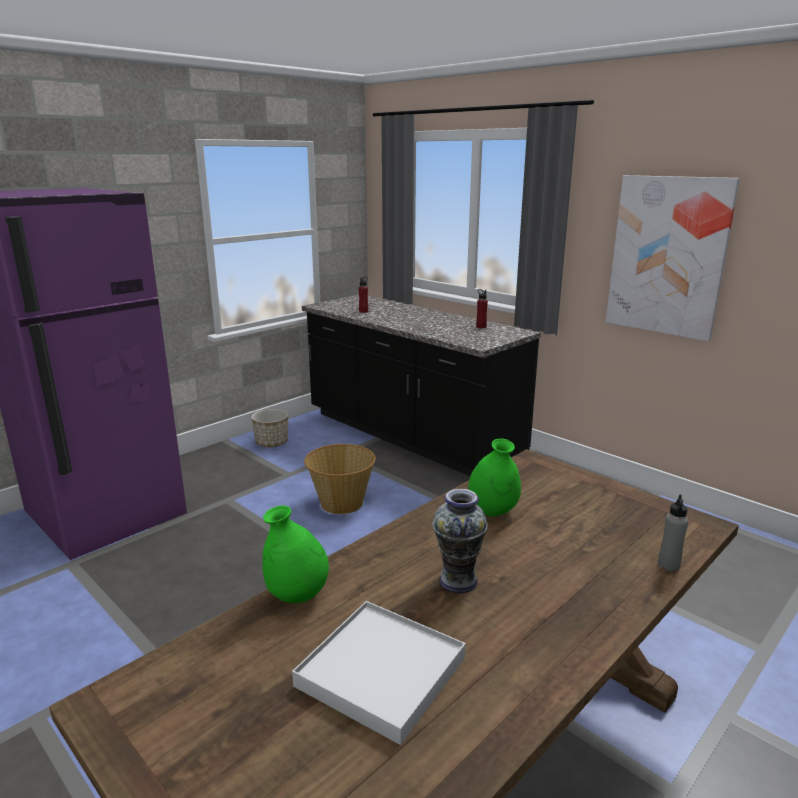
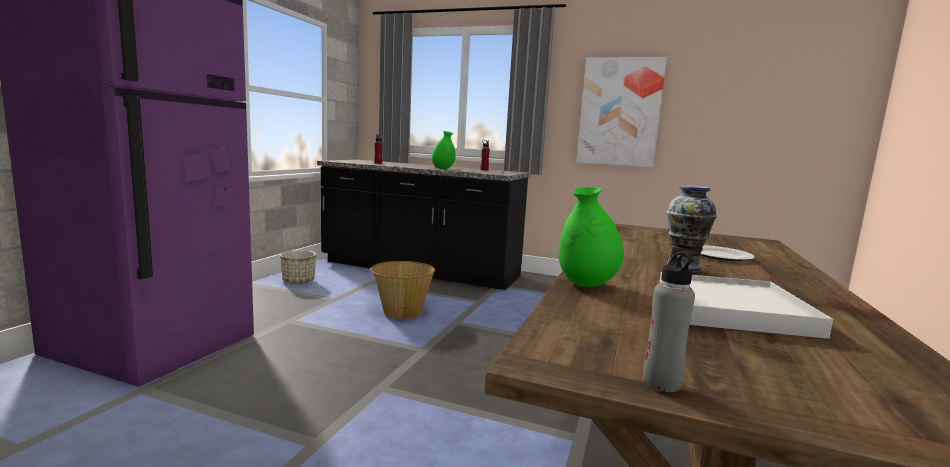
camera: 25 degrees left, 10 degrees down
green vase [468,439,521,516] -> green vase moved to [432,131,455,169]
grey bottle [658,495,689,571] -> grey bottle moved to [643,247,695,392]
none -> plate [700,245,755,261]

